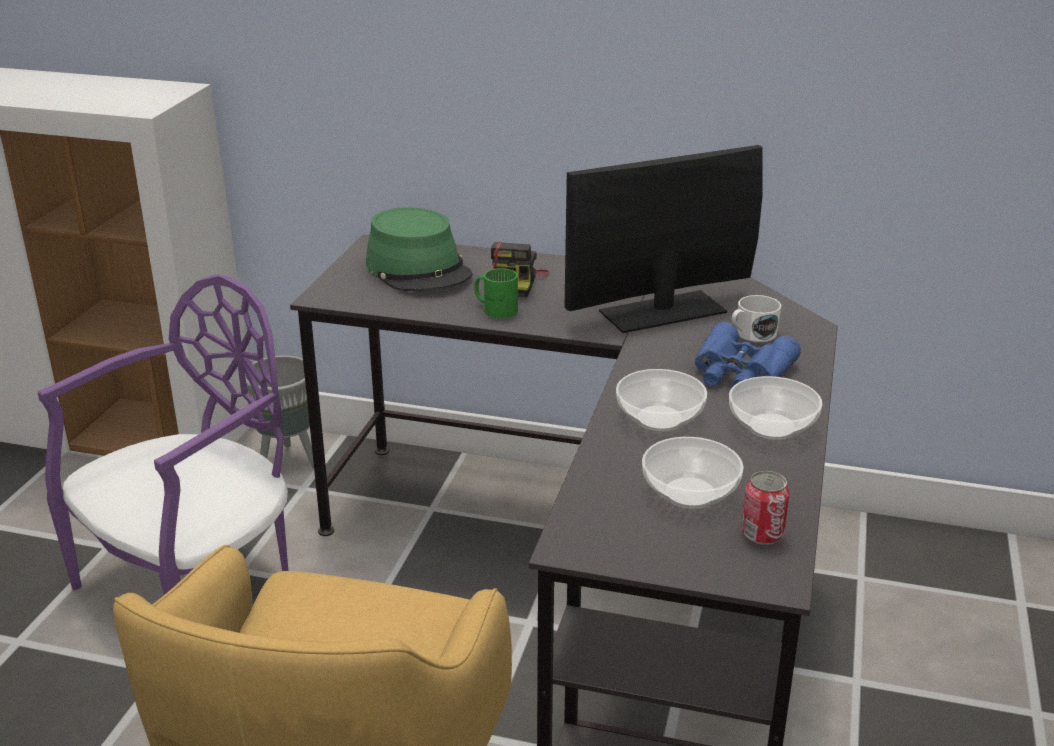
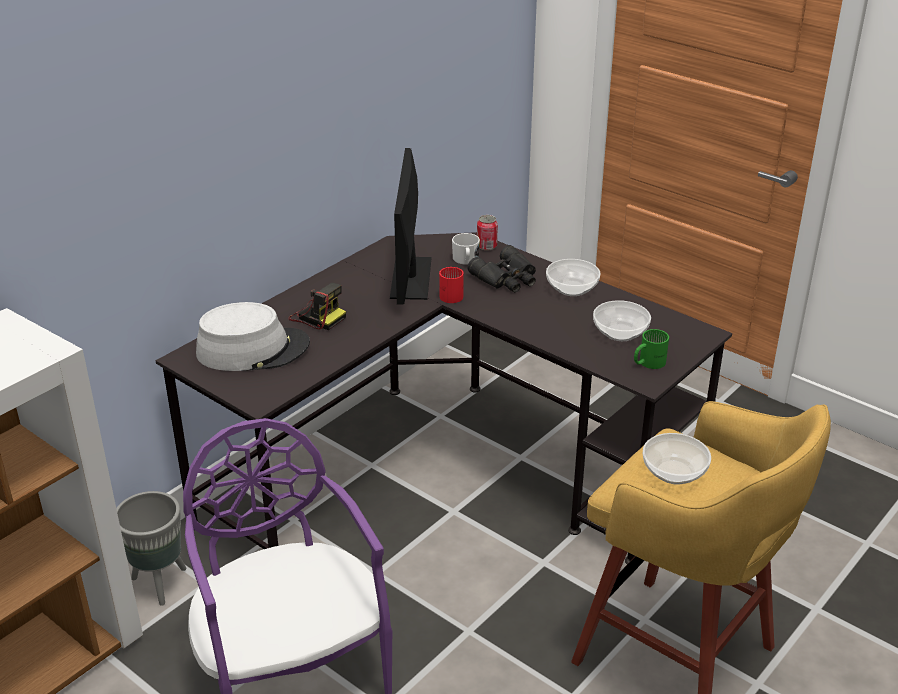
camera: 65 degrees left, 5 degrees up
green hat [366,207,473,291] -> grey hat [196,302,310,371]
green mug [474,268,518,318] -> green mug moved to [634,329,669,369]
bowl [616,369,707,431] -> bowl moved to [643,433,711,485]
blue binoculars [695,322,801,387] -> black binoculars [467,245,536,292]
can [741,471,790,545] -> can moved to [477,215,498,251]
none -> red mug [439,267,464,303]

